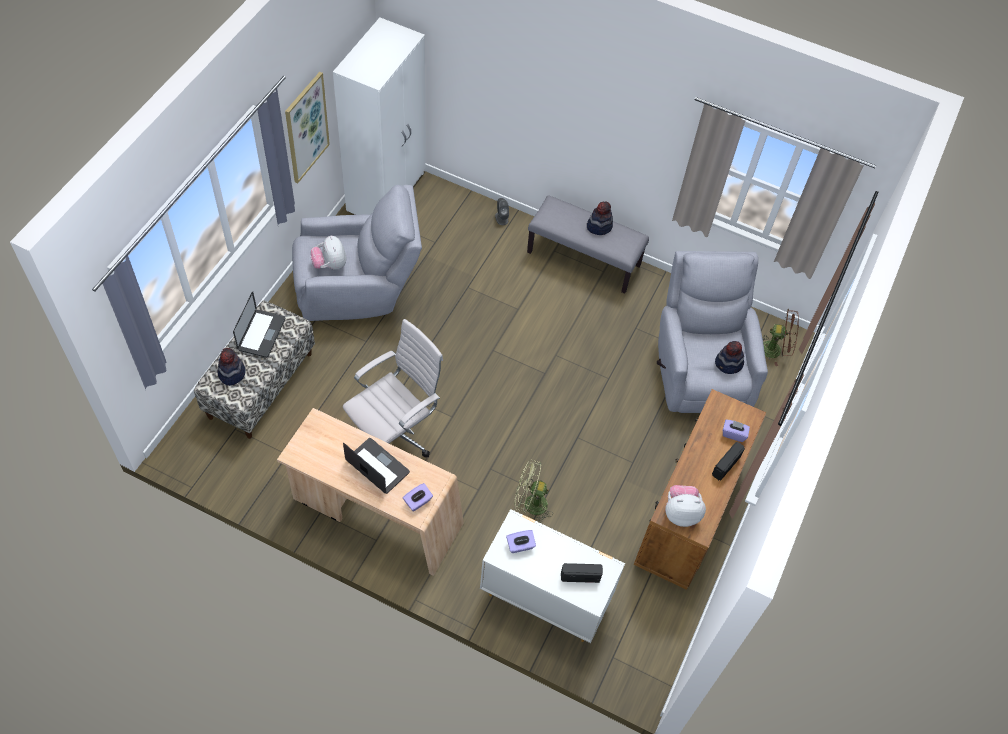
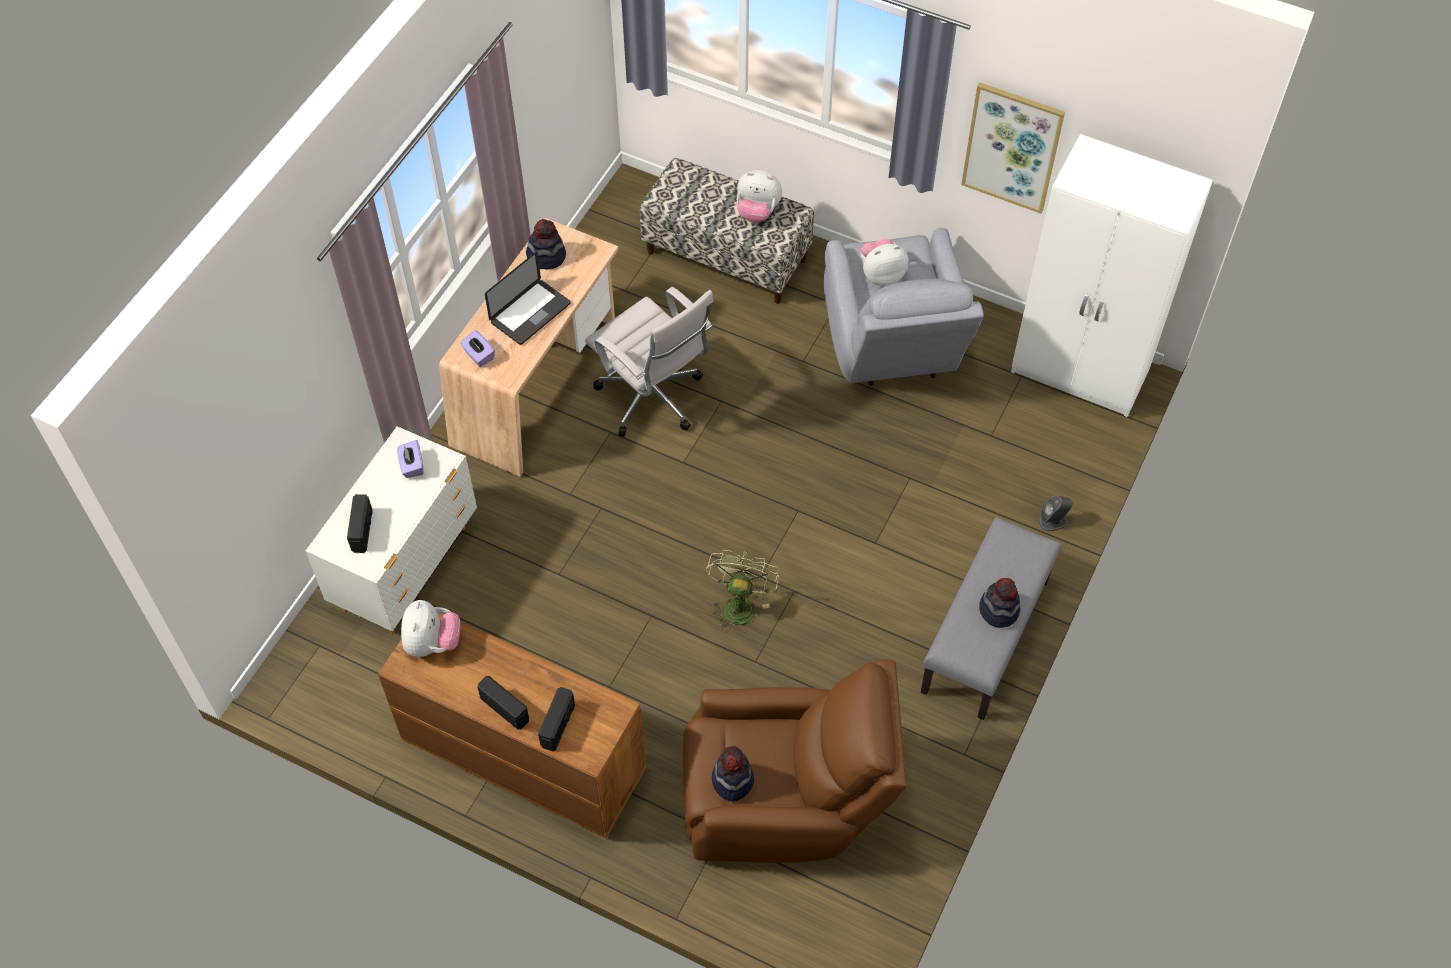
camera: 95 degrees right, 0 degrees up
hat [217,348,246,386] -> hat moved to [526,219,566,269]
laptop [233,291,285,358] -> plush toy [737,170,782,223]
green fan [514,460,553,523] -> green fan moved to [706,550,779,632]
grey armchair [657,251,768,413] -> brown armchair [683,660,907,863]
purple tissue box [723,419,750,442] -> radio [538,687,575,751]
brown fan [763,309,799,366] -> none

